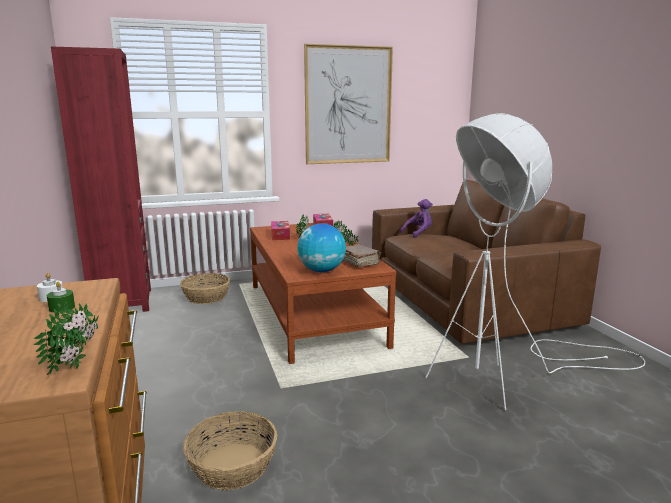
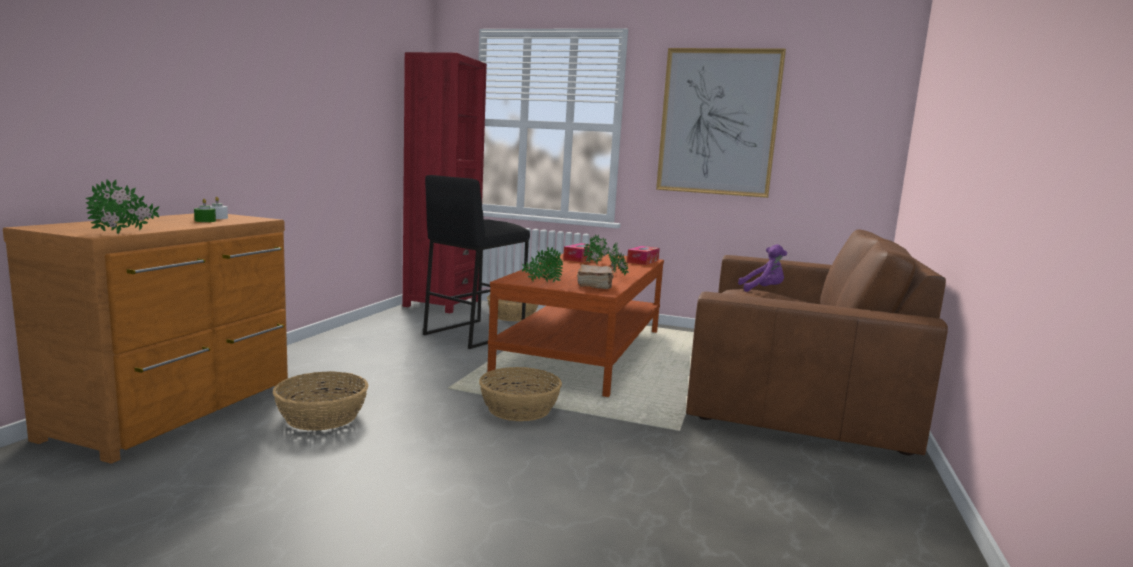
camera: 35 degrees right, 5 degrees down
globe [297,223,346,272] -> potted plant [522,247,563,282]
white floor lamp [426,113,645,410] -> none
none -> black stool [423,175,530,349]
none -> basket [479,367,562,421]

